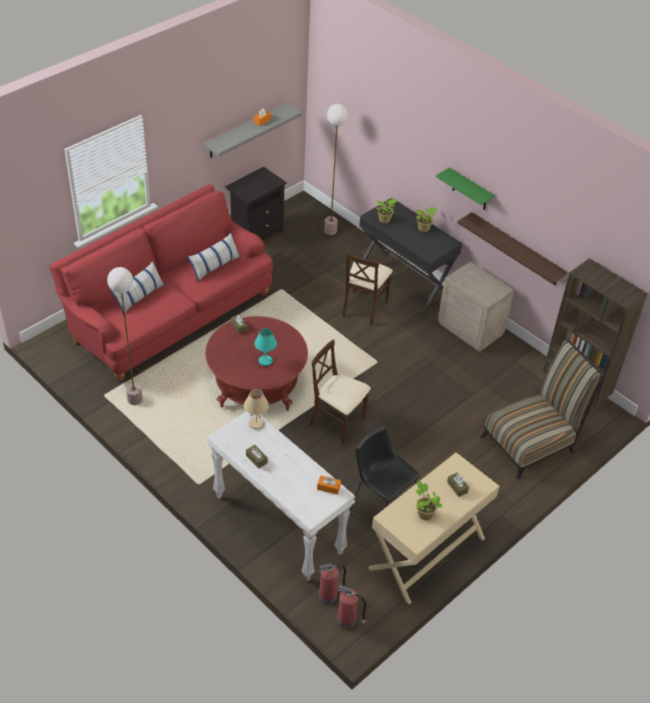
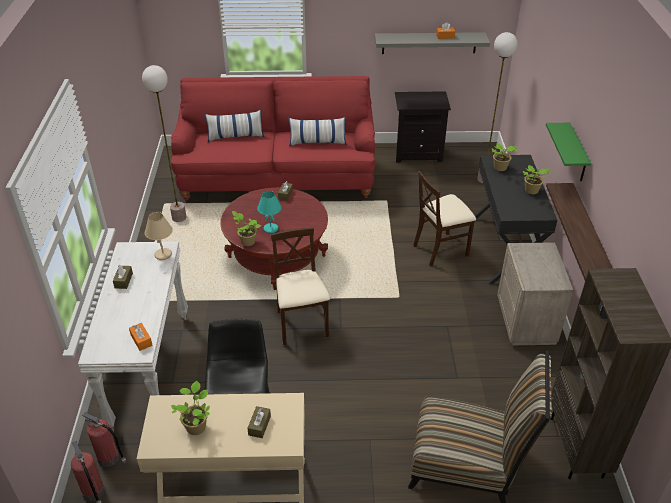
camera: 45 degrees right, 5 degrees down
none -> potted plant [232,211,261,246]

